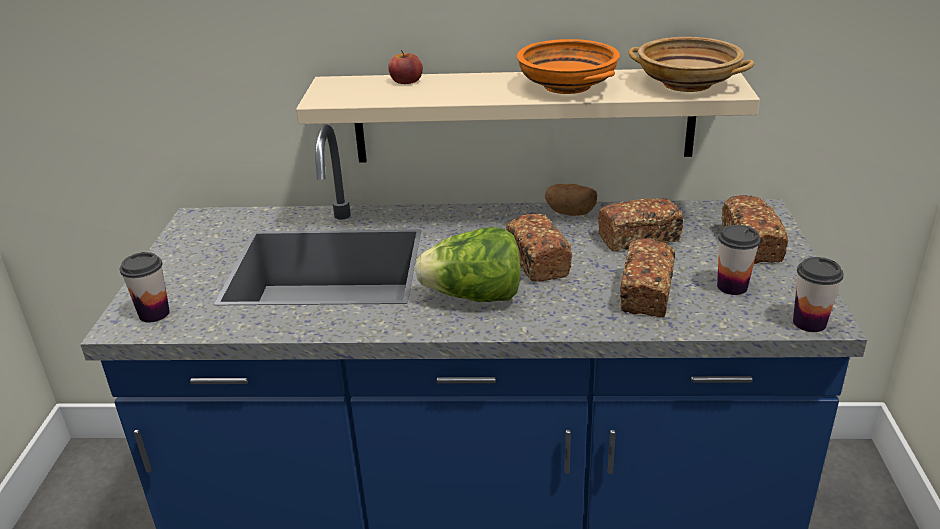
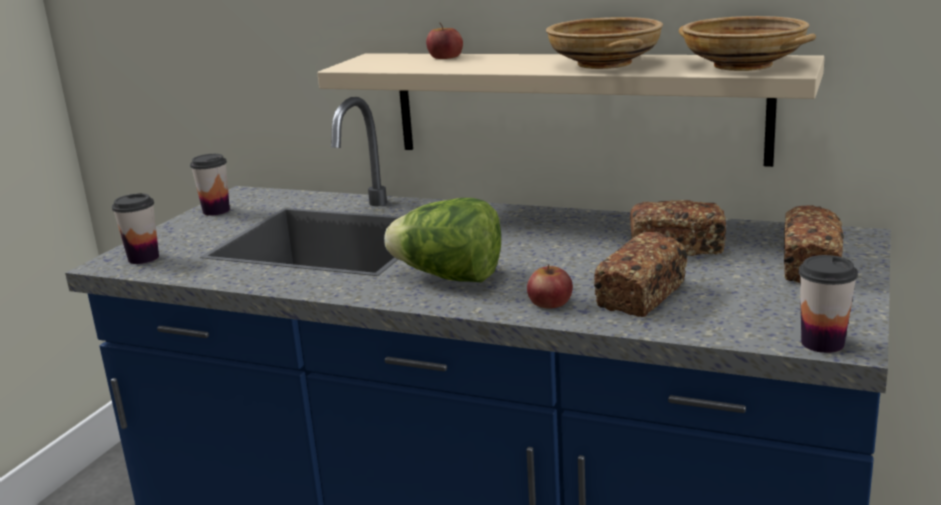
camera: 20 degrees right, 10 degrees down
bread [506,213,572,282] -> none
orange bowl [517,39,620,94] -> beige bowl [546,17,663,69]
potato [545,184,597,216] -> none
cup [717,225,761,295] -> cup moved to [190,154,230,216]
none -> apple [527,264,573,308]

